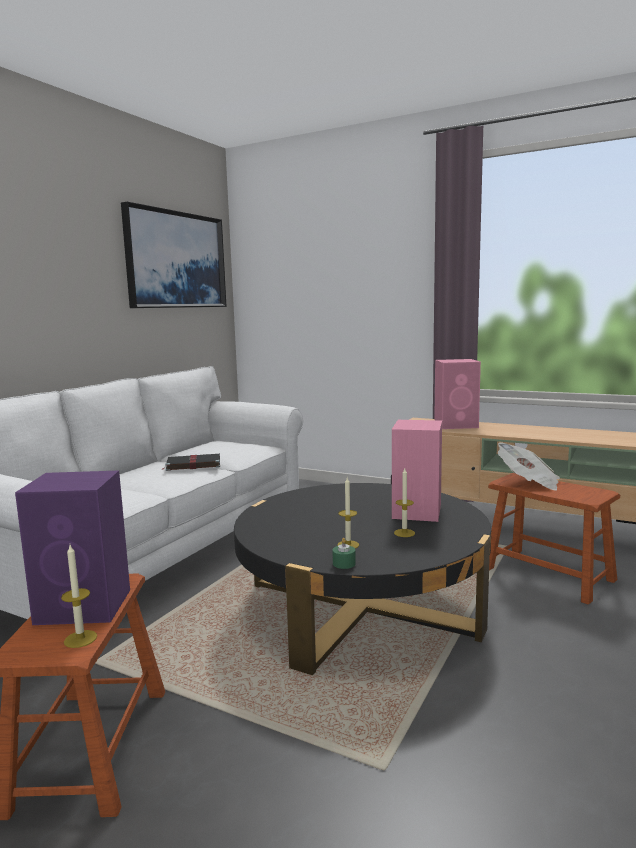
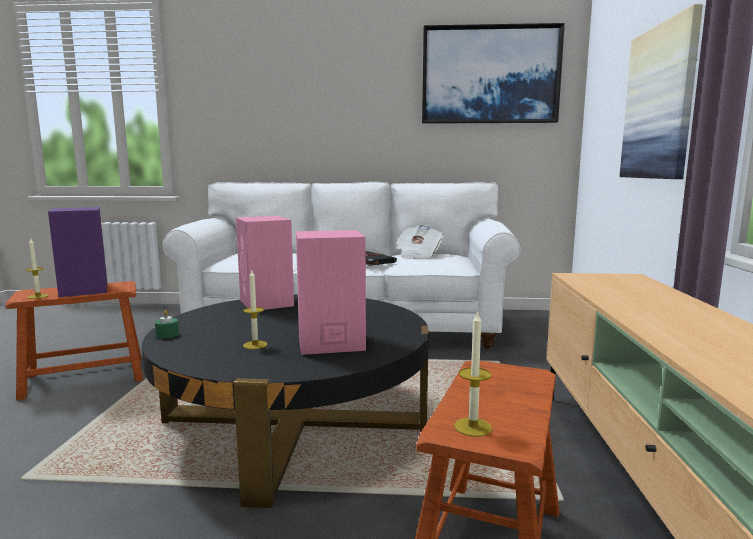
camera: 65 degrees right, 0 degrees up
candle [337,477,359,549] -> candle moved to [454,310,492,437]
pink speaker [434,359,481,429] -> pink speaker moved to [236,216,294,310]
newspaper [497,443,560,491] -> newspaper moved to [396,225,444,259]
none -> picture [620,4,703,179]

